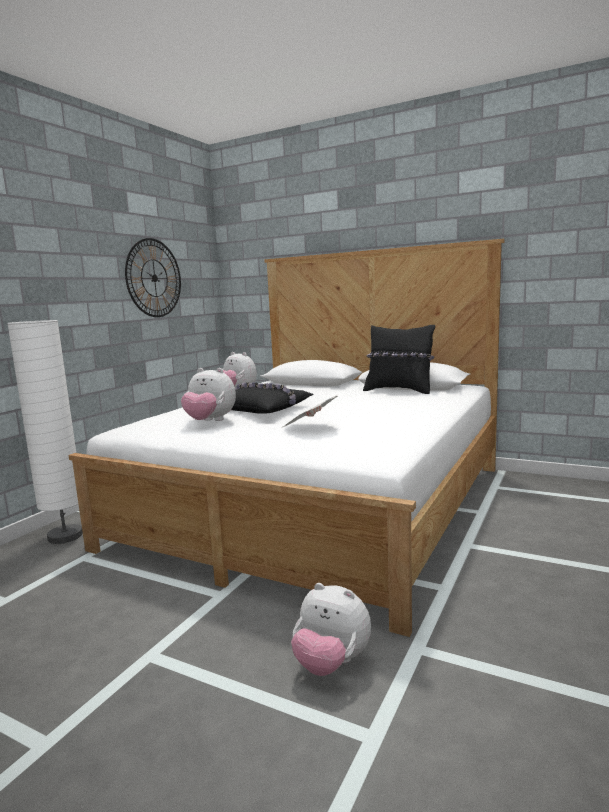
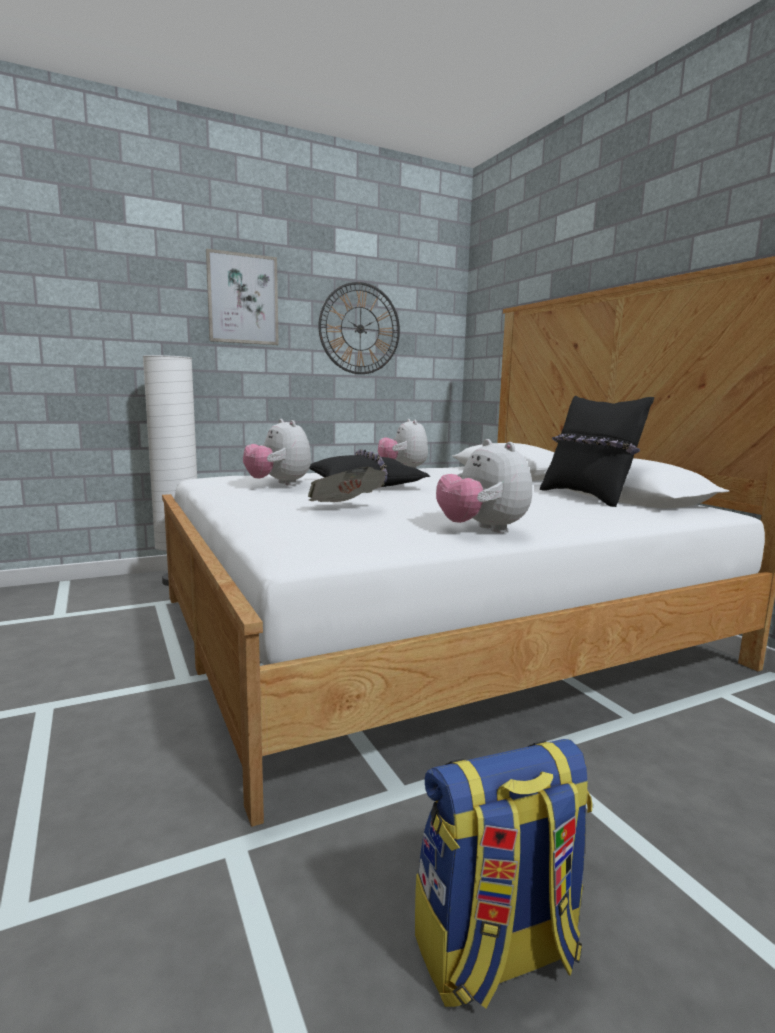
camera: 35 degrees right, 0 degrees up
plush toy [291,583,371,676] -> plush toy moved to [436,439,532,533]
none -> picture [206,249,279,345]
none -> backpack [415,739,593,1008]

